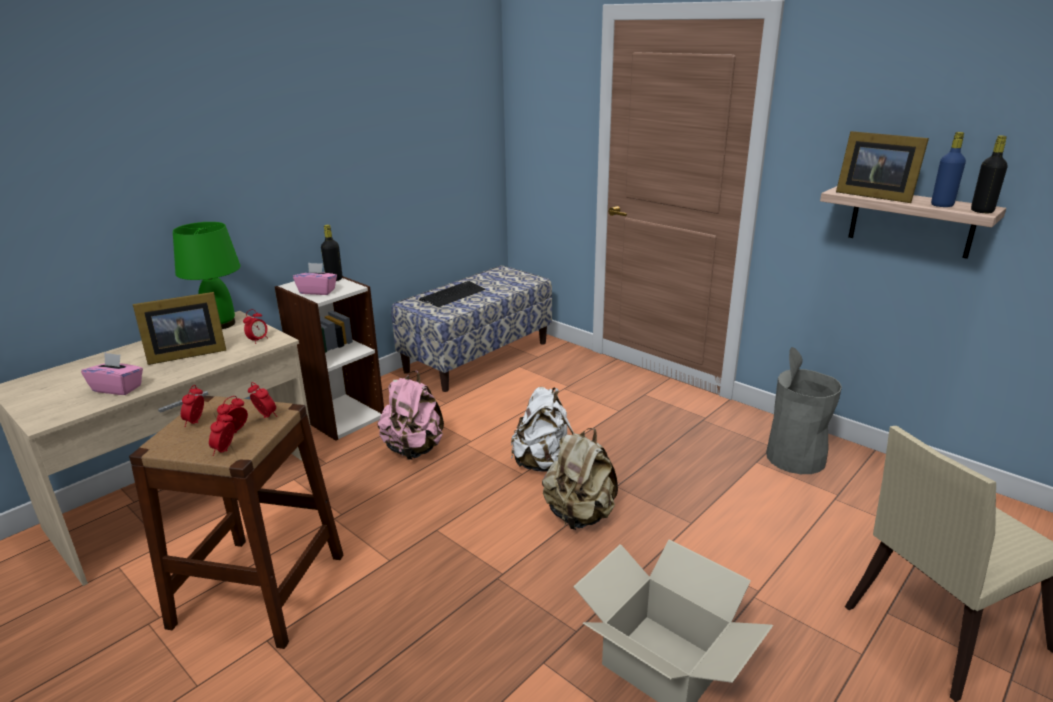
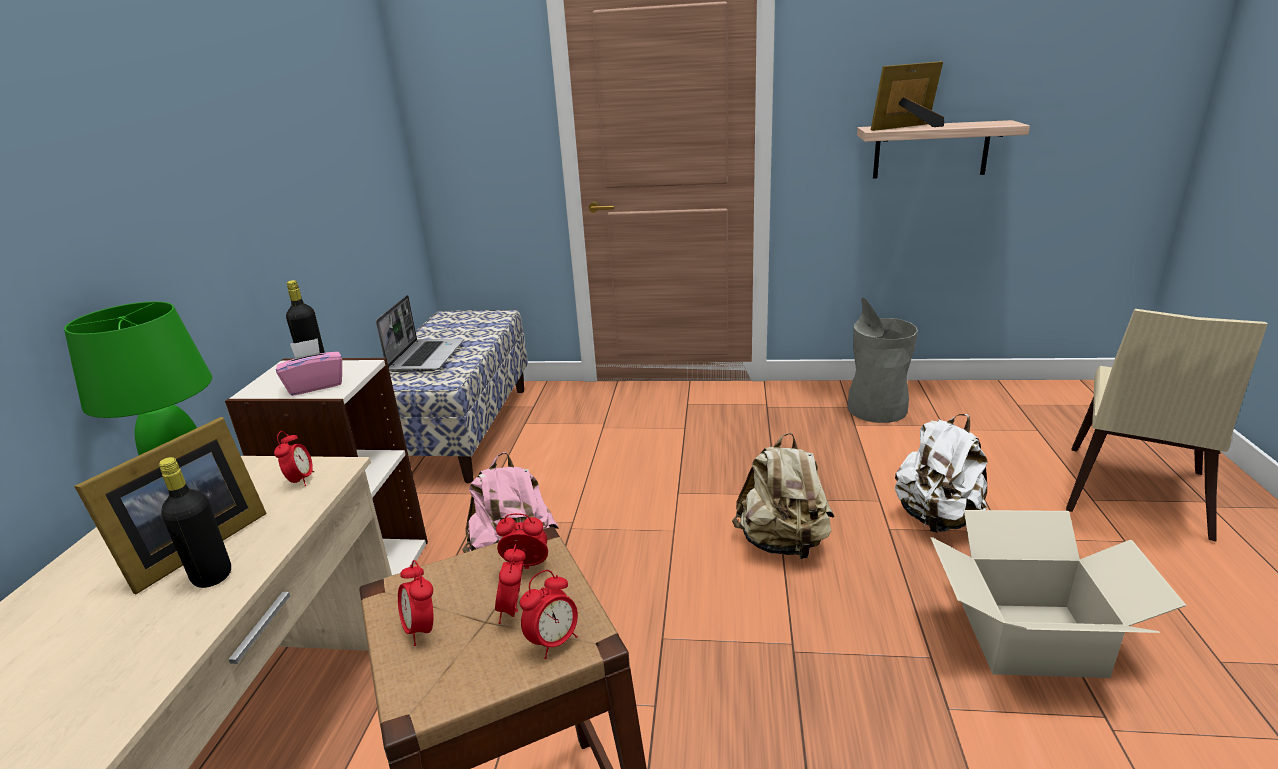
camera: 35 degrees left, 0 degrees up
pink tissue box [81,352,143,395] -> none
alarm clock [209,411,234,456] -> alarm clock turned 105 degrees counterclockwise [520,570,578,659]
keyboard [419,281,485,307] -> laptop [376,295,464,372]
white backpack [511,387,574,472] -> white backpack moved to [895,414,987,533]
picture frame [836,131,929,203] -> picture frame turned 150 degrees clockwise [871,61,944,131]
blue bottle [931,132,966,207] -> none
black bottle [971,135,1007,213] -> black bottle moved to [159,457,231,588]

